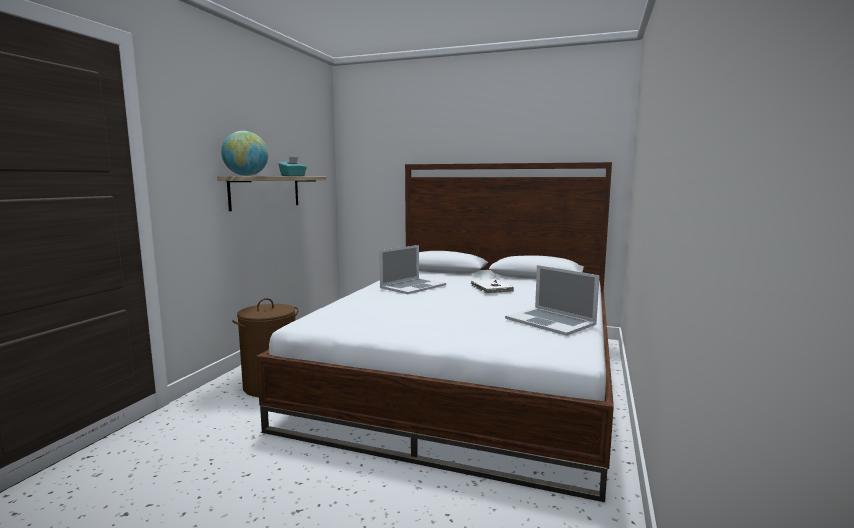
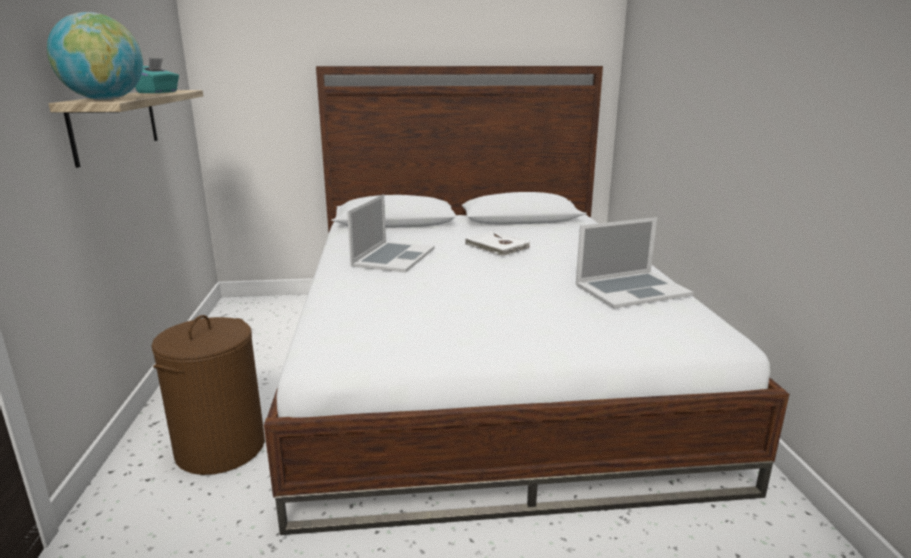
camera: 25 degrees left, 10 degrees up
laptop [505,265,600,336] -> laptop turned 45 degrees counterclockwise [576,217,693,309]

